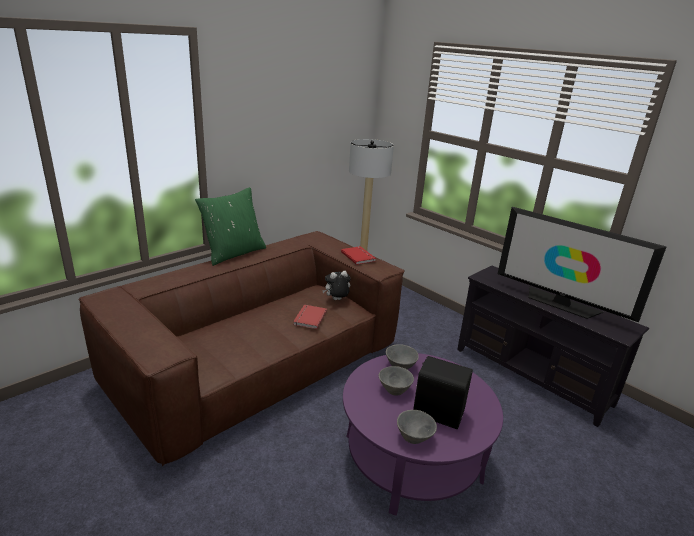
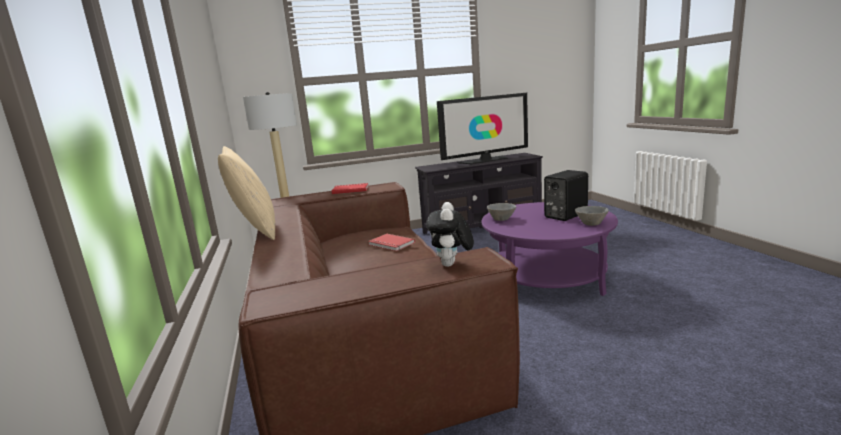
camera: 60 degrees left, 10 degrees down
green pillow [195,187,266,266] -> beige pillow [218,146,275,240]
plush toy [322,271,351,300] -> plush toy moved to [426,202,474,267]
grey bowl [379,366,414,396] -> none

